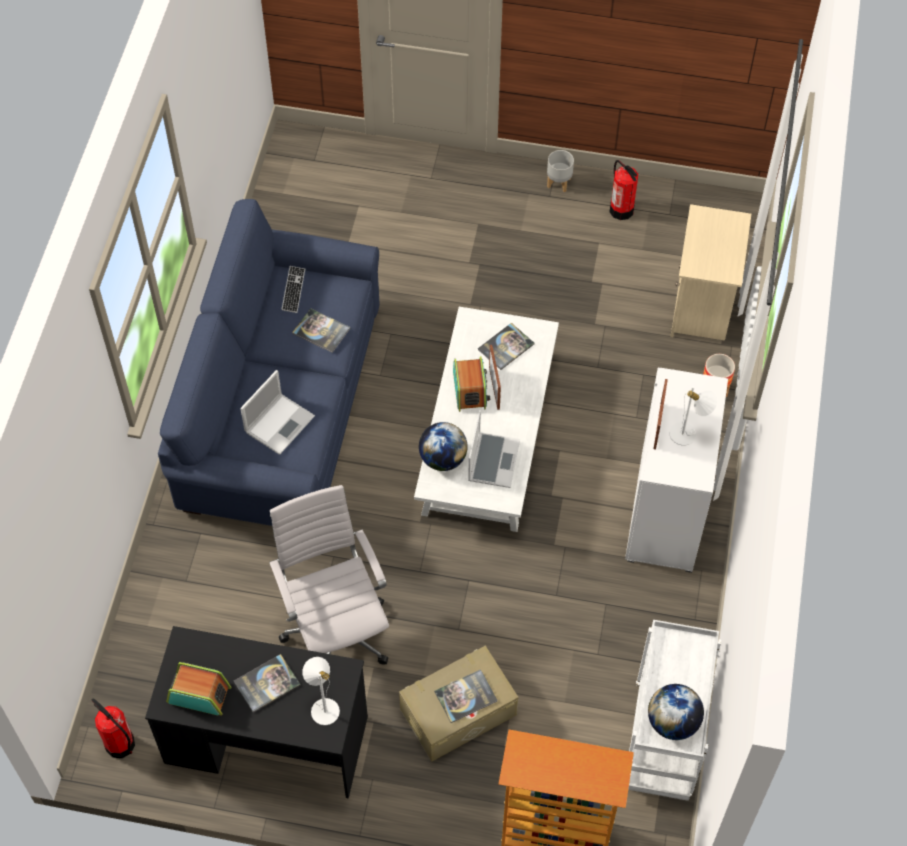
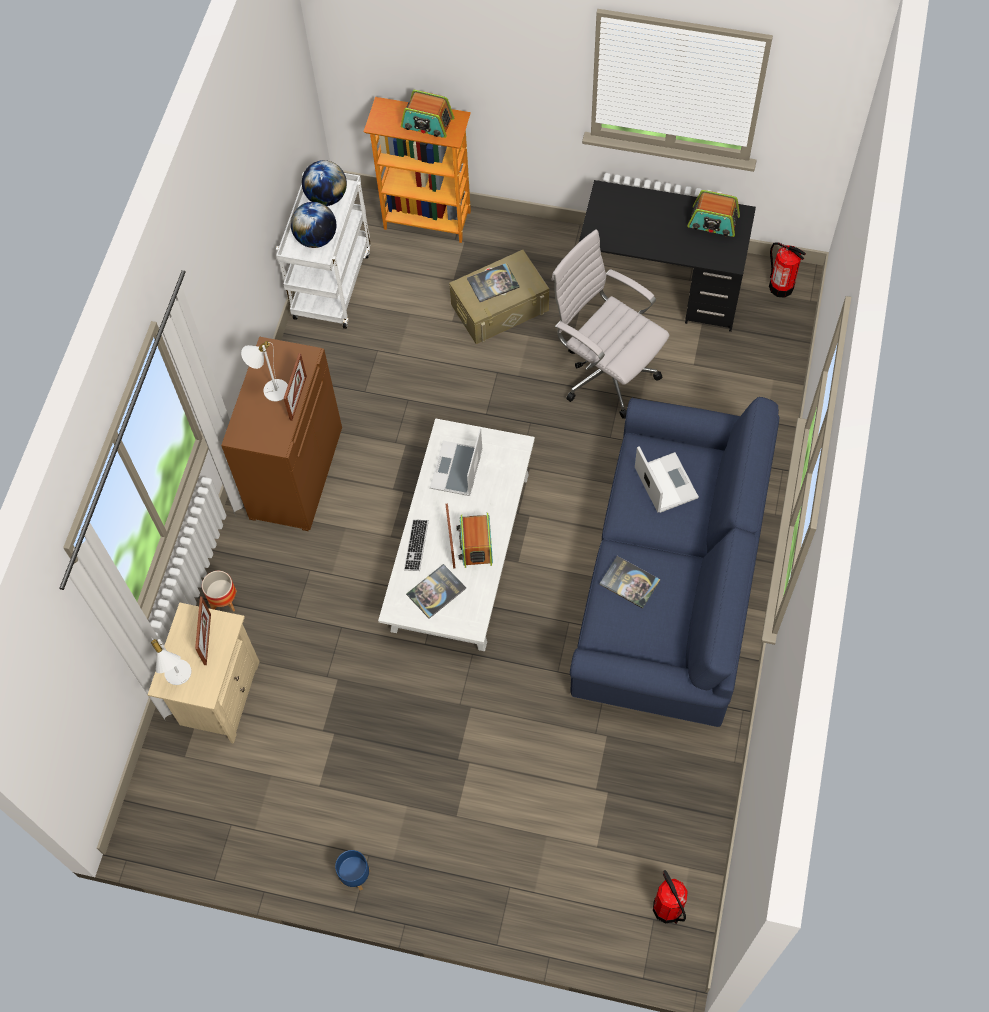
camera: 175 degrees left, 5 degrees up
book [234,654,301,713] -> none
laptop [240,370,315,455] -> laptop turned 120 degrees clockwise [635,446,699,513]
white office chair [269,485,389,665] -> white office chair turned 150 degrees clockwise [551,229,670,419]
keyboard [281,266,305,313] -> keyboard moved to [404,520,429,571]
white table lamp [302,657,340,725] -> white table lamp moved to [151,639,192,685]
globe [419,422,468,471] -> globe moved to [291,202,336,248]
grey planter [547,150,574,192] -> blue planter [335,850,370,890]
fire extinguisher [610,160,638,220] -> fire extinguisher moved to [653,870,688,924]
white cabinet [625,368,728,573] -> brown cabinet [221,337,342,531]
none -> picture frame [195,597,211,665]
none -> radio [401,90,454,138]

